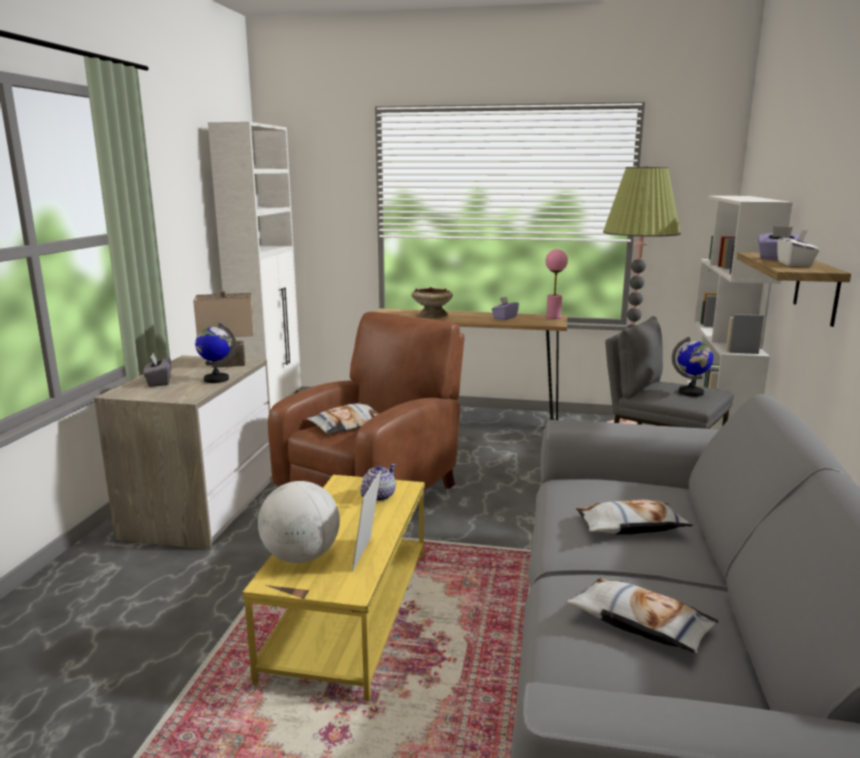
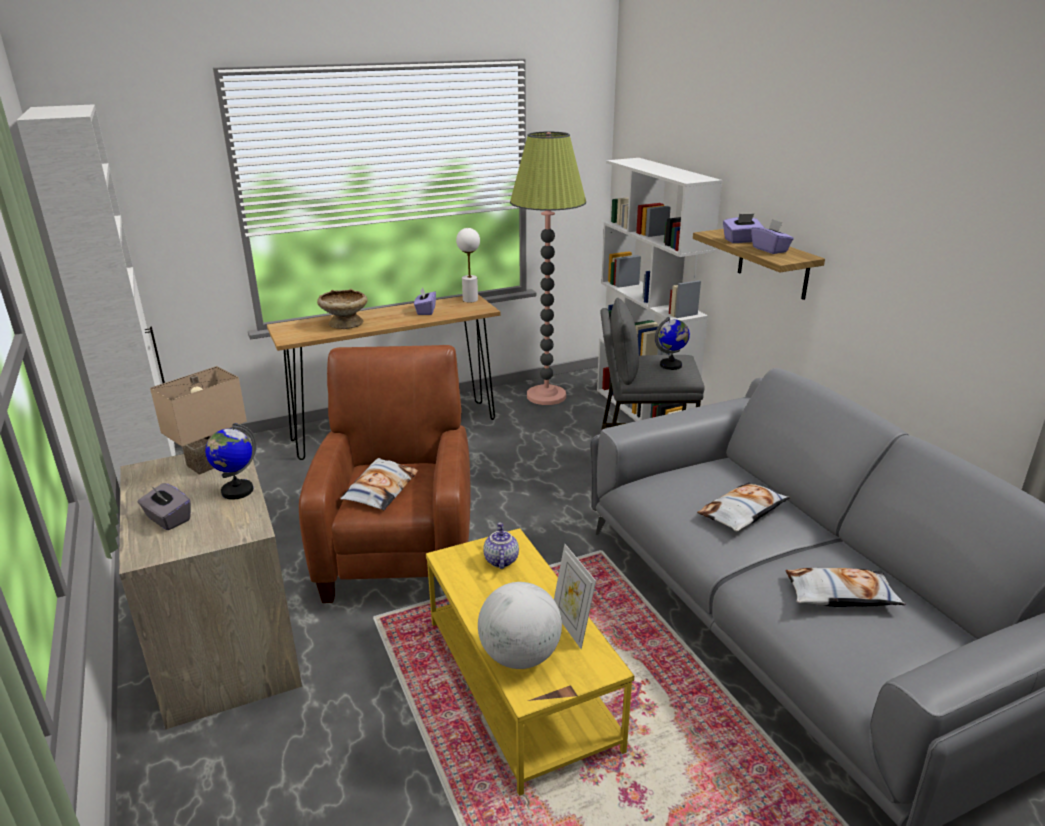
camera: 35 degrees left, 10 degrees up
pink table lamp [545,249,568,319] -> white table lamp [456,228,480,303]
white tissue box [777,230,820,266] -> purple tissue box [751,219,794,254]

